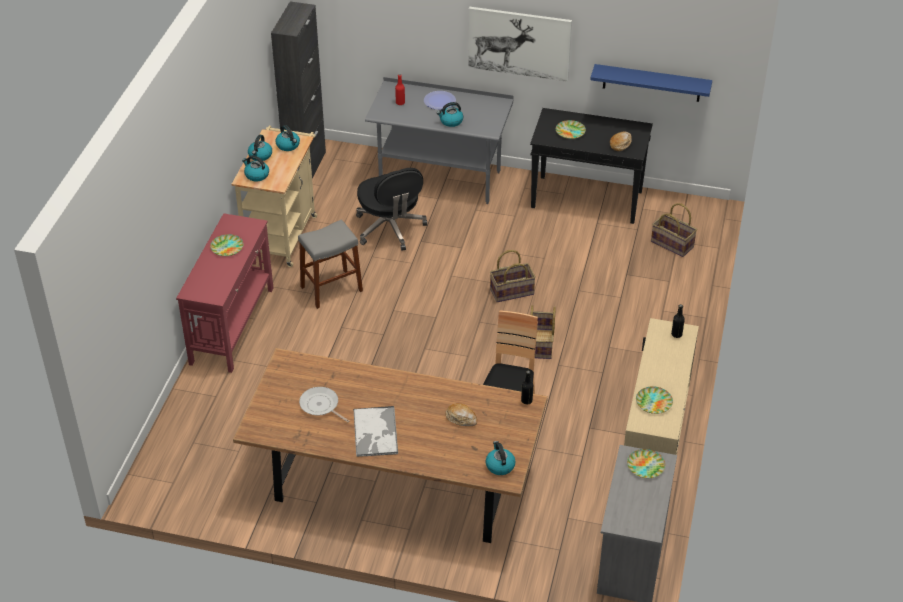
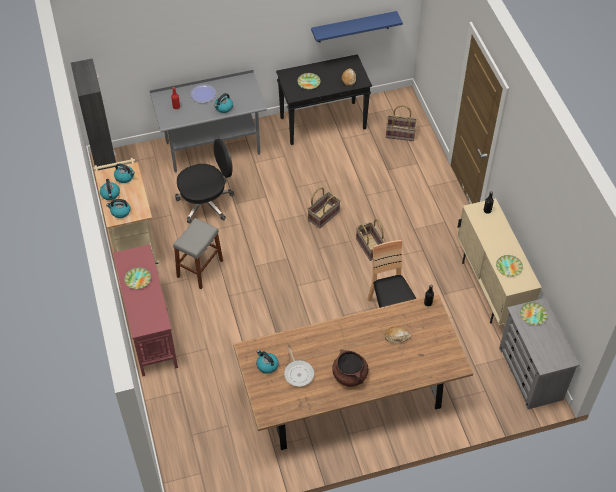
camera: 30 degrees left, 10 degrees up
frying pan [299,387,349,423] -> frying pan turned 120 degrees counterclockwise [284,348,314,387]
tray [353,406,398,457] -> brown cooking pot [332,349,368,387]
black office chair [356,168,427,251] -> black office chair turned 60 degrees counterclockwise [175,139,234,224]
picture [468,7,572,82] -> none
kettle [485,441,516,475] -> kettle moved to [256,350,279,374]

